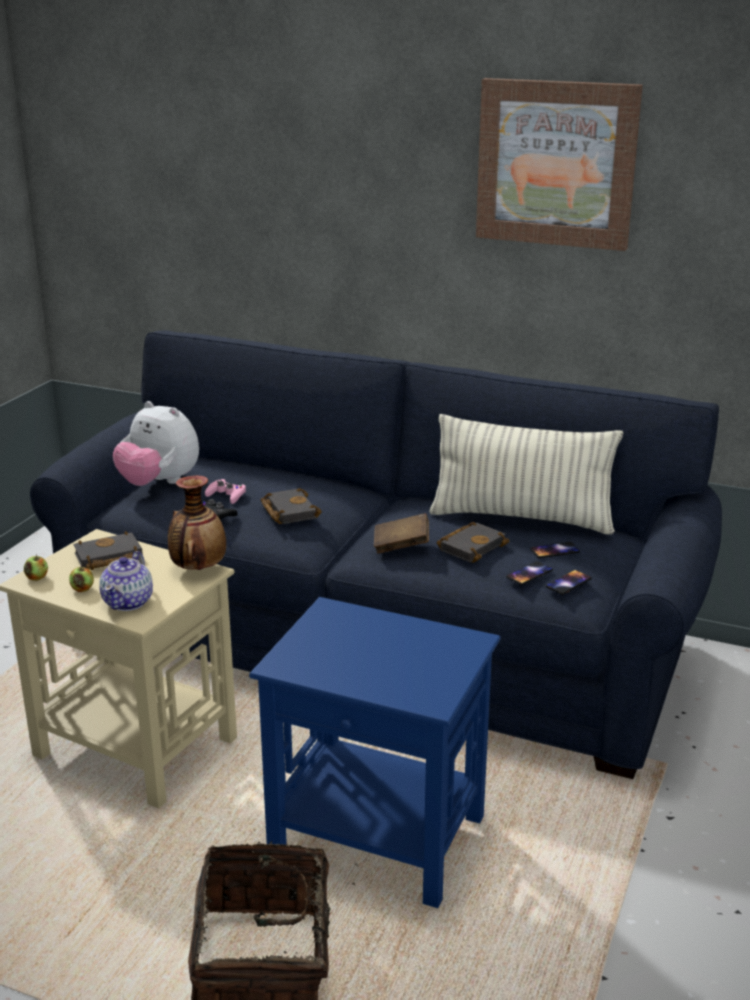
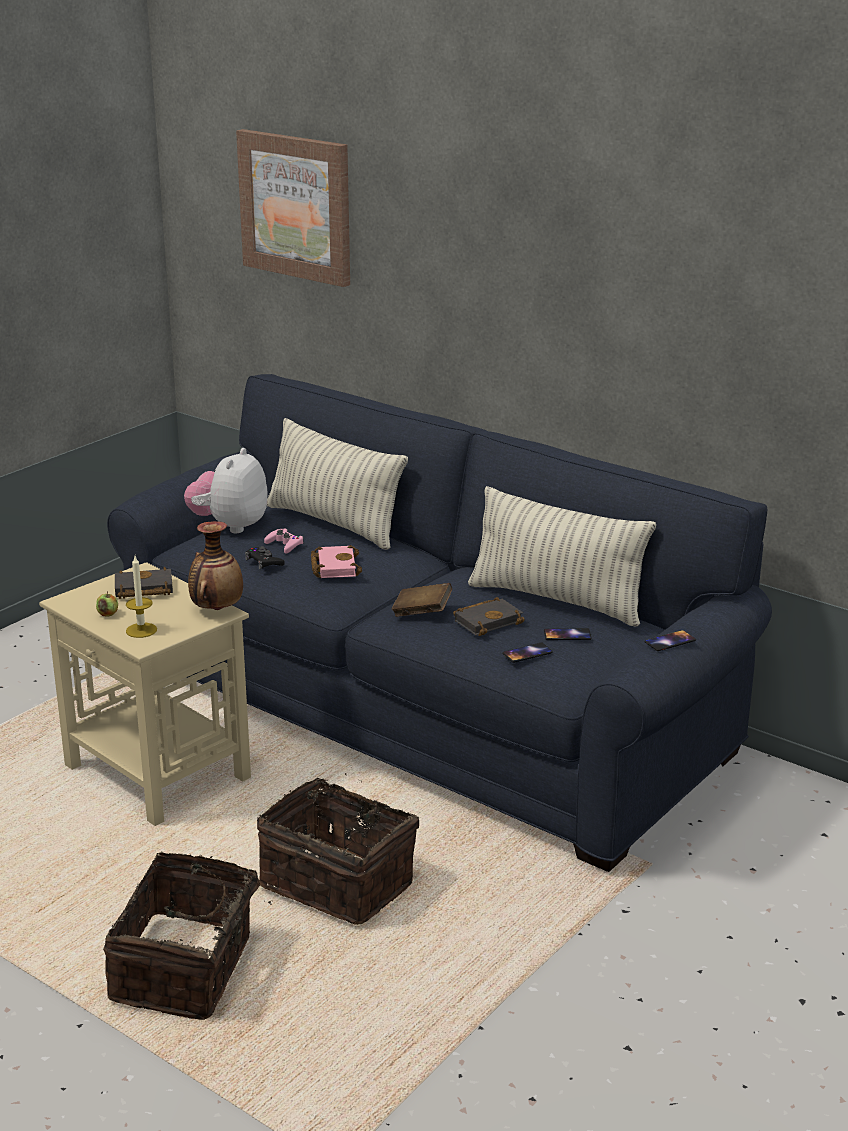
camera: 15 degrees right, 0 degrees up
apple [24,554,48,581] -> none
teapot [100,551,153,611] -> candle [126,556,157,638]
plush toy [113,401,199,486] -> plush toy turned 60 degrees clockwise [184,448,268,533]
blue side table [249,597,500,908] -> basket [257,773,419,925]
black book [261,488,322,524] -> pink book [311,545,362,578]
picture [476,78,643,251] -> picture moved to [236,129,350,287]
phone [546,570,592,595] -> phone moved to [645,630,696,651]
none -> pillow [267,418,408,550]

